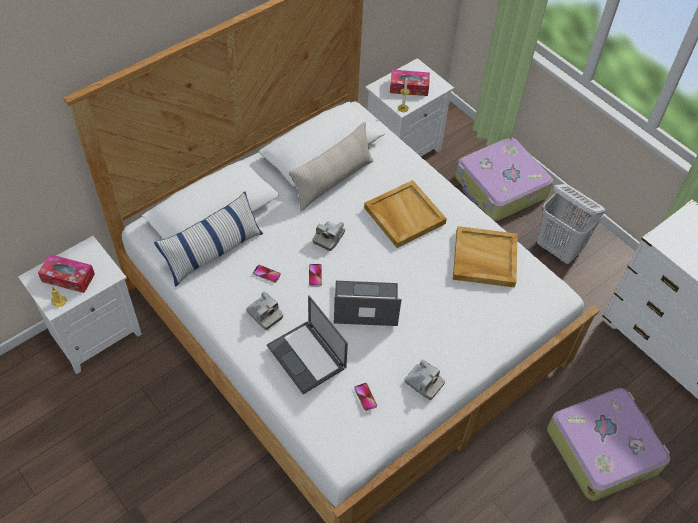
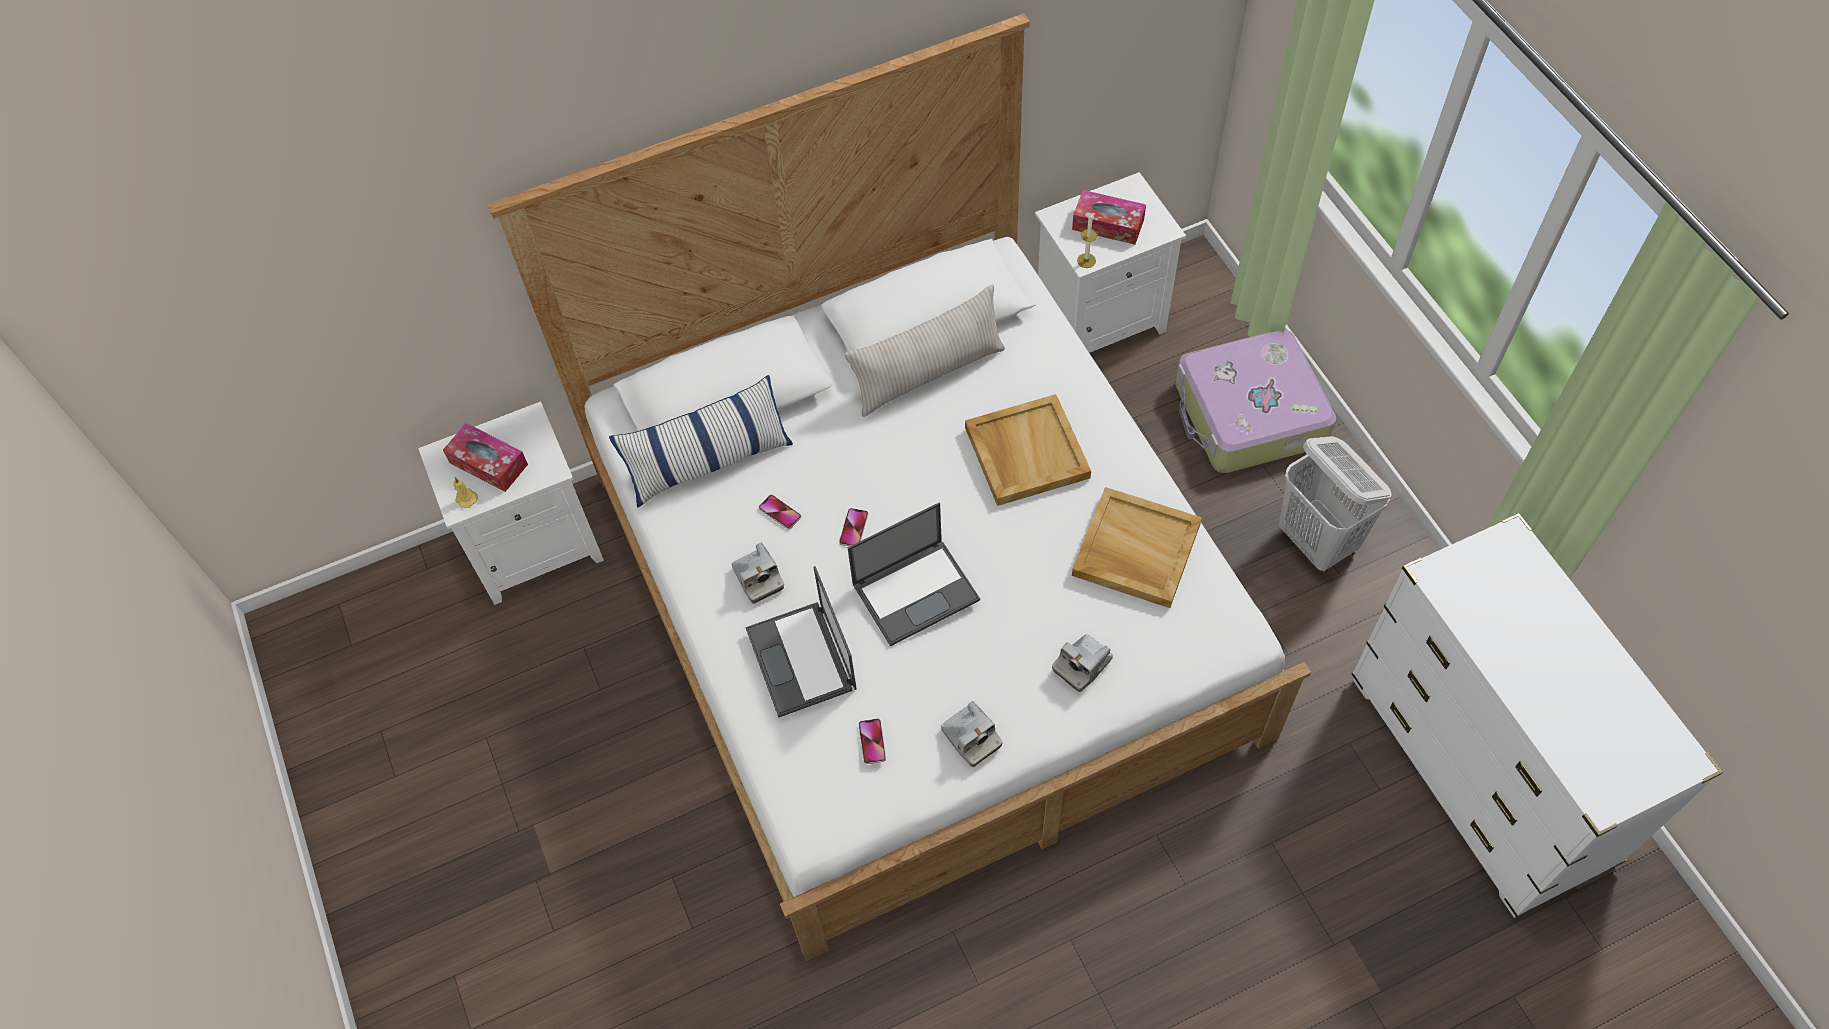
camera: 20 degrees right, 5 degrees up
camera [313,221,345,251] -> camera moved to [1052,634,1113,692]
laptop [334,281,402,326] -> laptop turned 135 degrees clockwise [848,502,980,647]
suitcase [547,388,670,501] -> none

